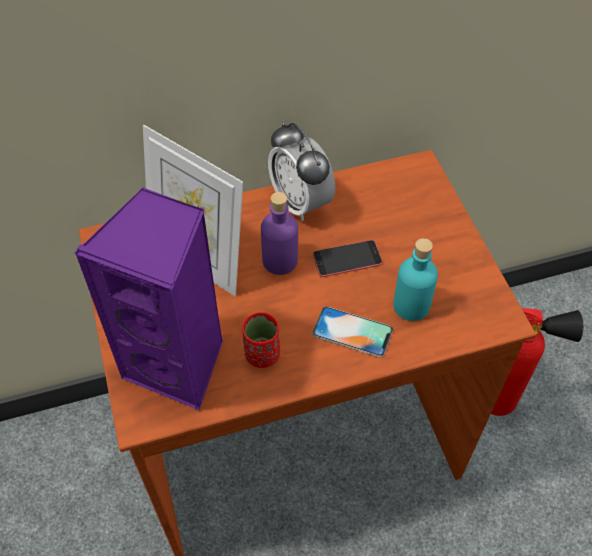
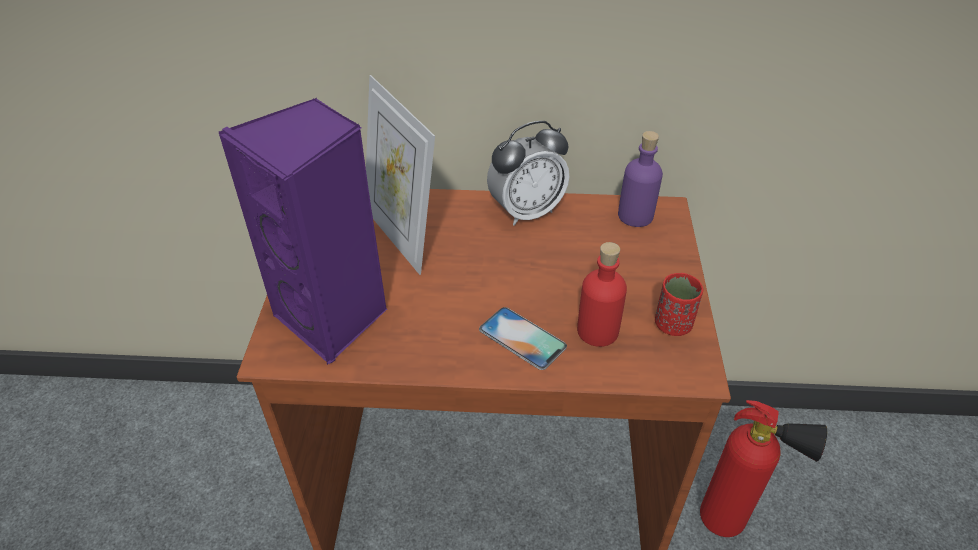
camera: 20 degrees right, 10 degrees down
red cup [242,312,280,368] -> red cup moved to [655,273,703,336]
purple bottle [261,192,298,275] -> purple bottle moved to [618,131,663,227]
alarm clock [268,123,335,221] -> alarm clock turned 105 degrees counterclockwise [487,121,569,226]
phone [313,240,383,277] -> none
turquoise bottle [393,238,438,321] -> red bottle [577,242,627,347]

